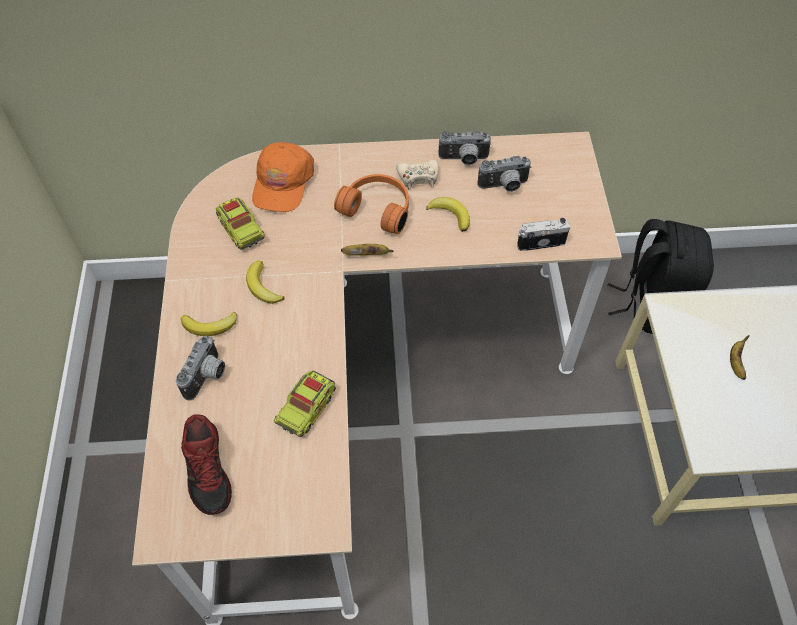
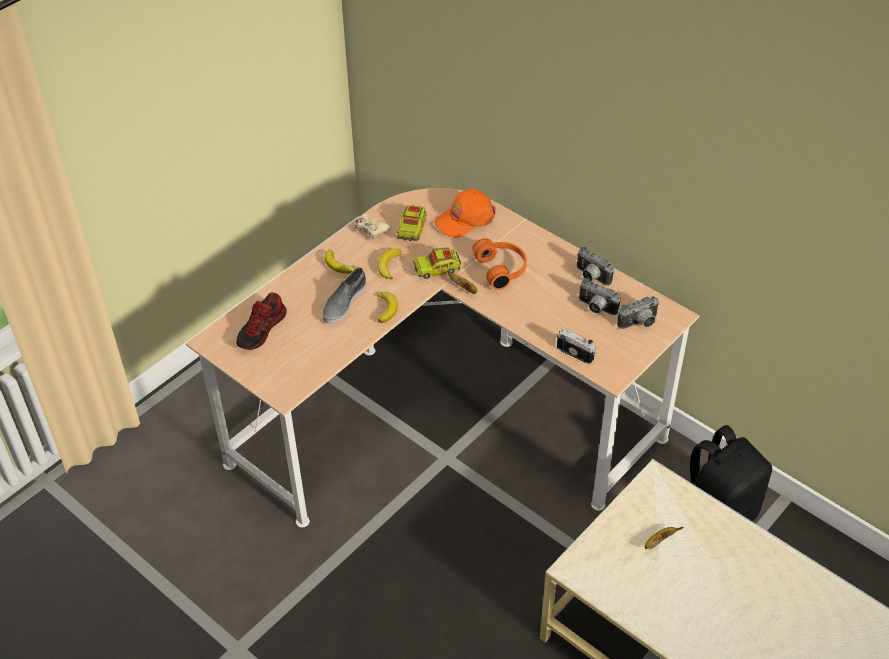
camera: 45 degrees right, 10 degrees down
camera [176,336,225,401] -> camera moved to [617,296,659,329]
toy truck [274,371,336,437] -> toy truck moved to [413,247,461,279]
beige game controller [396,160,439,189] -> beige game controller moved to [355,213,391,240]
banana [426,197,470,232] -> banana moved to [377,292,398,323]
none -> grey shoe [322,267,366,324]

